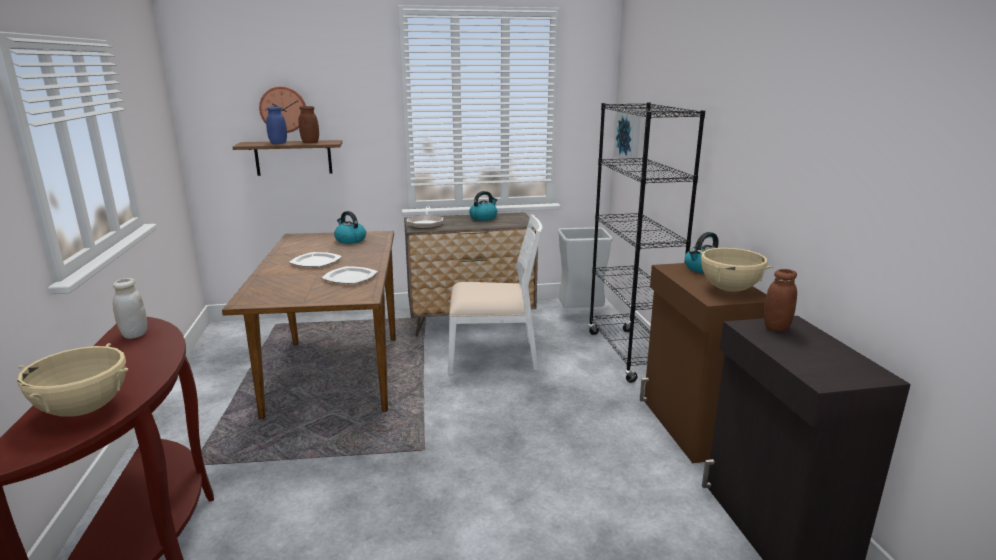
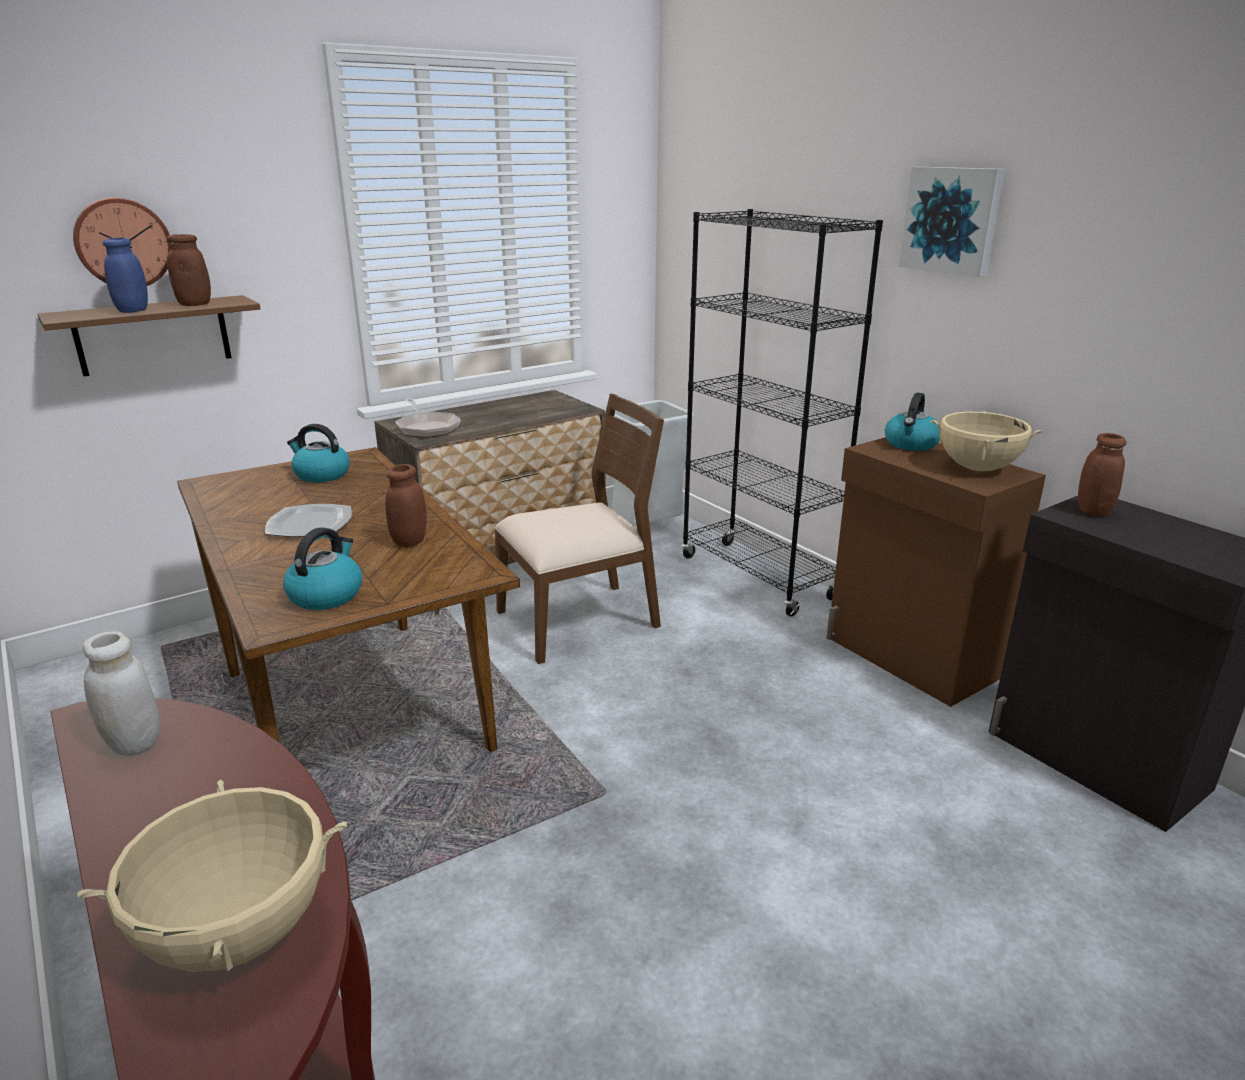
camera: 25 degrees left, 5 degrees up
plate [322,266,378,284] -> brown jar [385,464,427,548]
white chair [448,214,542,374] -> brown chair [495,393,664,664]
kettle [469,191,498,221] -> kettle moved to [283,527,362,610]
picture [614,109,641,163] -> picture moved to [899,167,1005,277]

